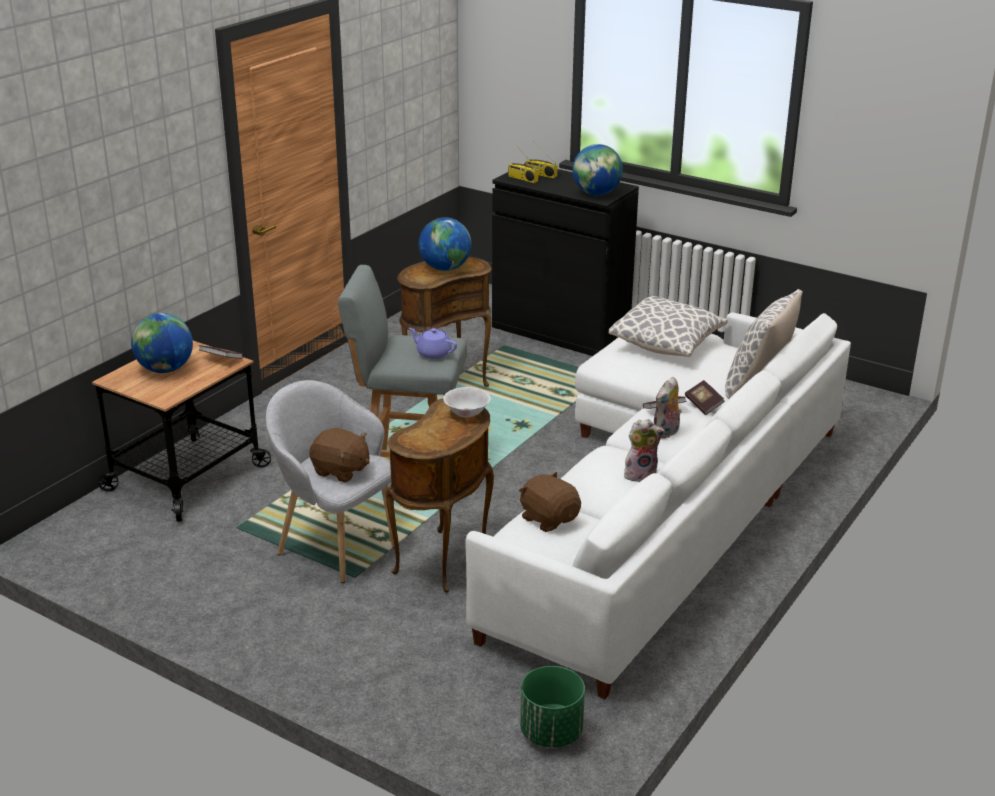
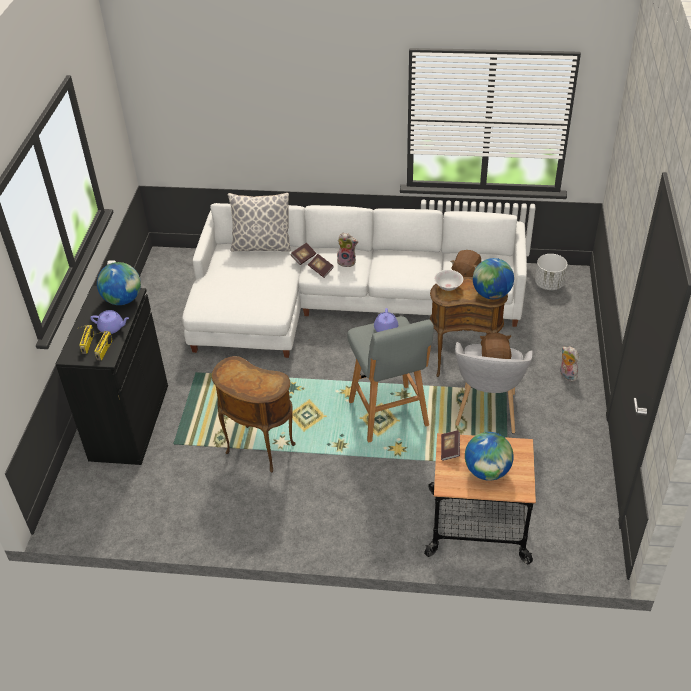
camera: 115 degrees left, 15 degrees up
globe [419,217,471,271] -> globe moved to [473,258,514,299]
green planter [520,666,585,748] -> white planter [535,254,567,290]
pillow [608,296,728,357] -> none
plush toy [624,419,665,483] -> plush toy moved to [560,346,578,382]
none -> purple teapot [90,310,129,334]

